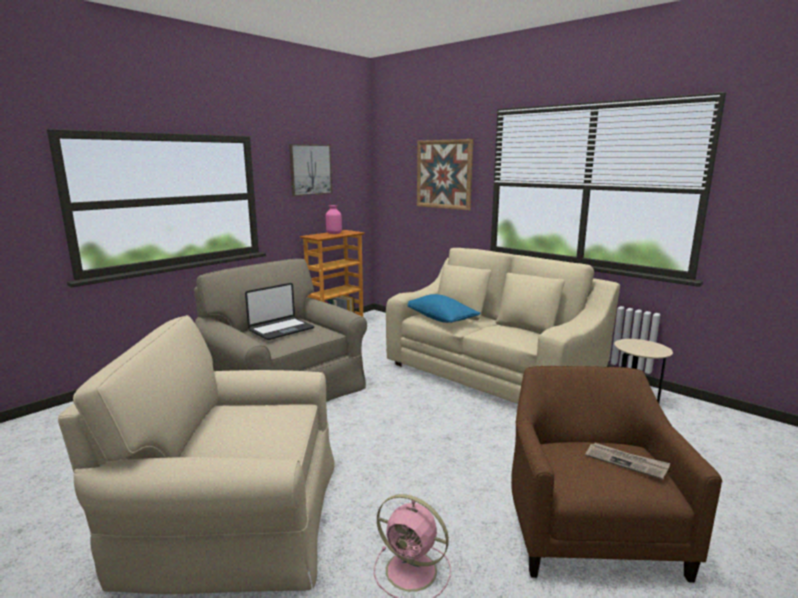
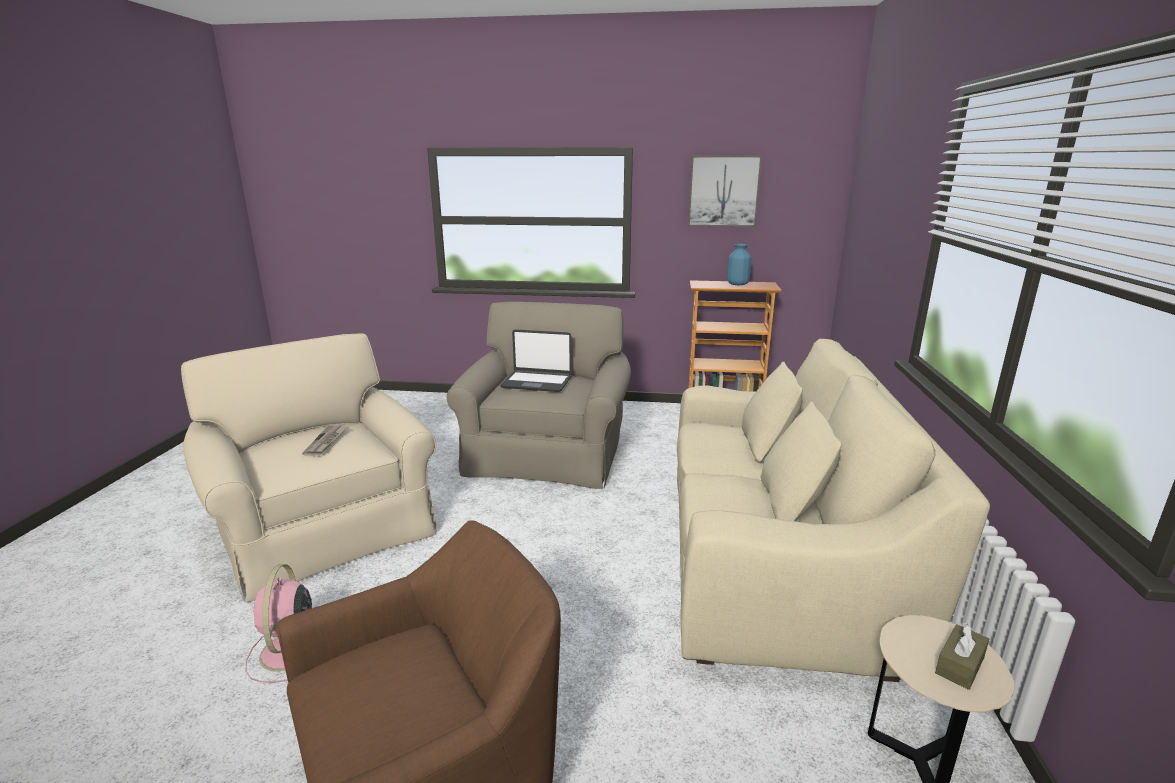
camera: 55 degrees right, 5 degrees up
pink vase [326,205,342,234] -> blue vase [727,244,752,285]
blue pillow [408,294,481,323] -> none
picture [417,139,473,210] -> none
newspaper [585,443,670,480] -> newspaper moved to [302,425,347,455]
none -> brown tissue box [935,623,989,690]

